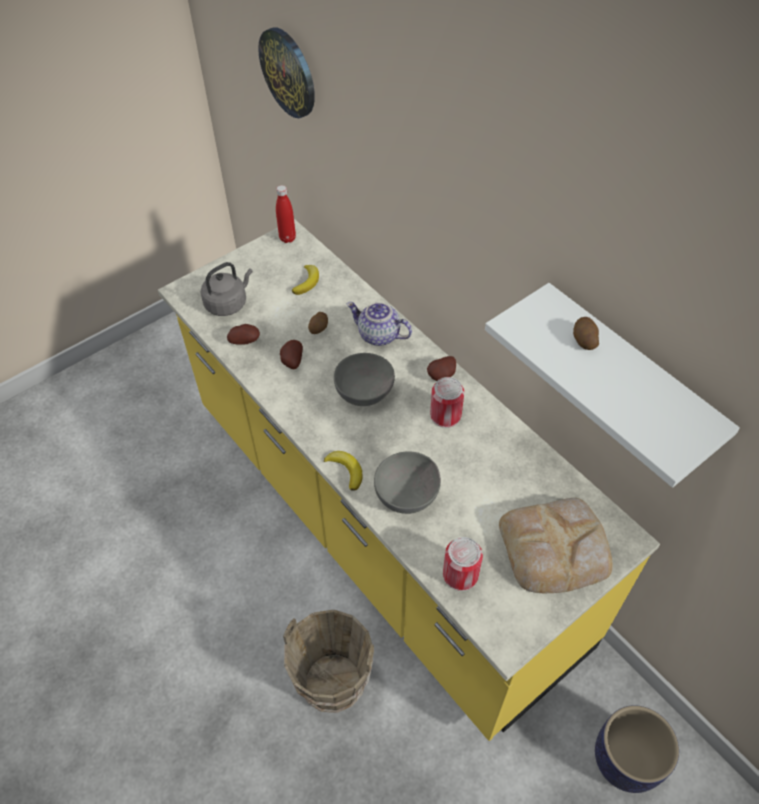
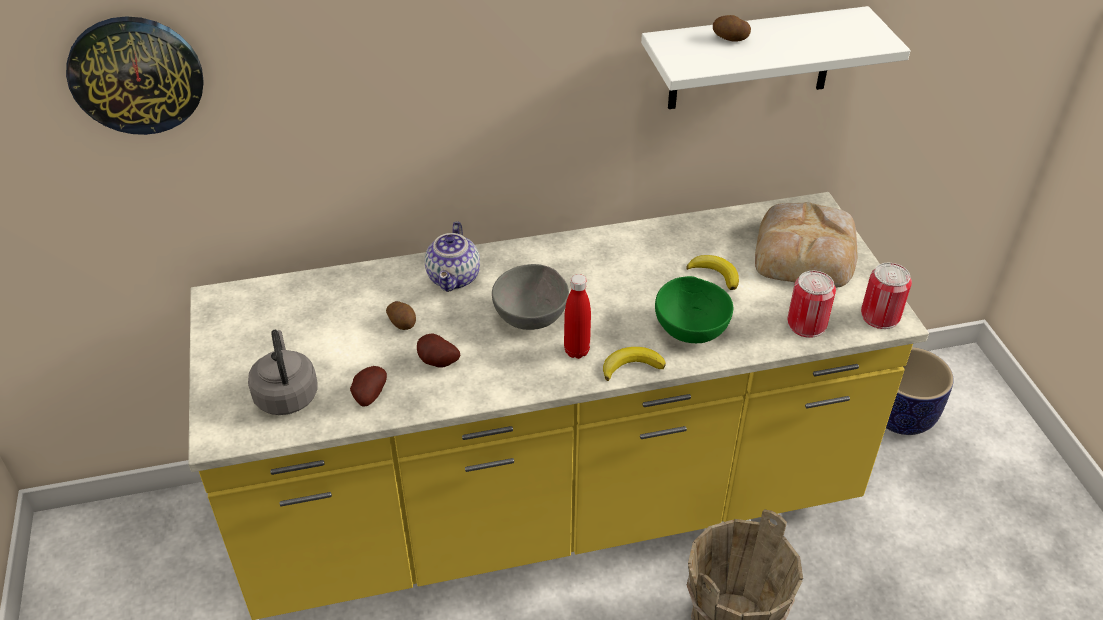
camera: 65 degrees left, 10 degrees down
red bottle [276,185,296,243] -> red bottle moved to [564,274,591,359]
banana [292,265,319,295] -> banana moved to [687,255,739,290]
teapot [347,302,412,346] -> teapot turned 45 degrees counterclockwise [425,221,480,292]
grey bowl [374,451,441,514] -> green bowl [655,276,733,343]
potato [427,356,456,381] -> none
can [430,377,464,428] -> can moved to [861,263,912,329]

